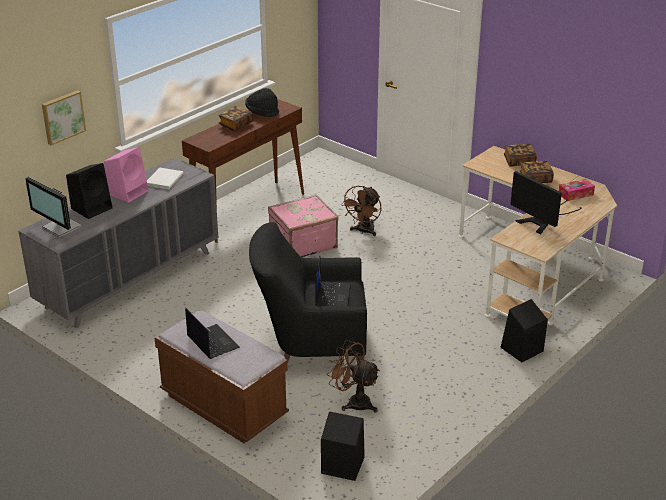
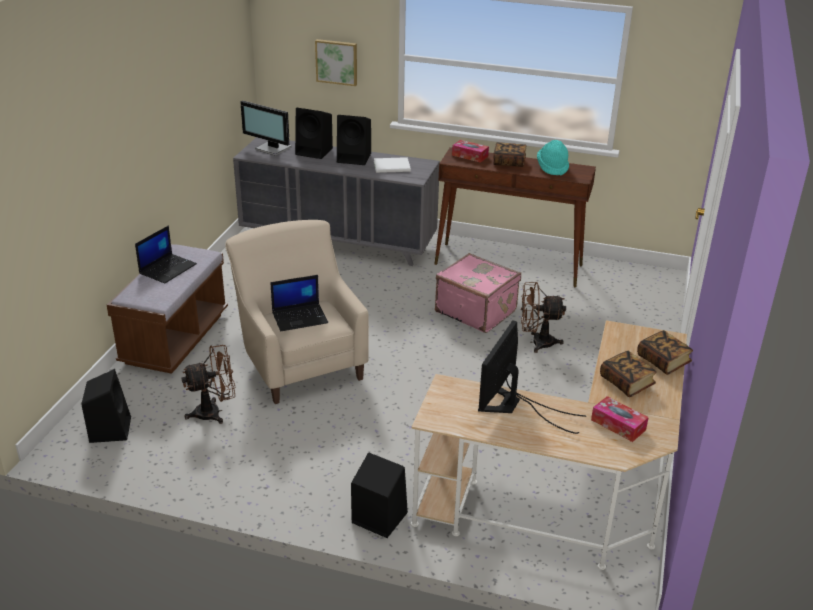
camera: 65 degrees right, 0 degrees up
monitor [25,177,82,238] -> monitor turned 75 degrees counterclockwise [240,101,292,156]
pink speaker [104,147,149,203] -> black speaker [337,115,371,165]
black hat [245,88,279,117] -> turquoise hat [537,140,569,175]
black armchair [249,222,367,363] -> beige armchair [225,220,369,404]
brown fan [327,340,380,413] -> brown fan turned 60 degrees clockwise [181,345,235,424]
none -> tissue box [452,140,489,163]

